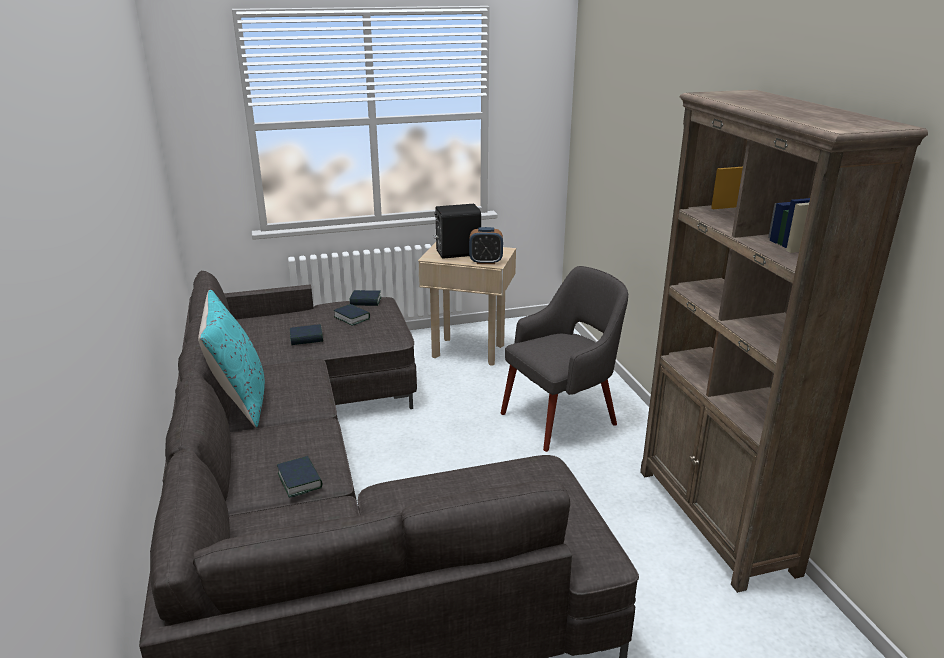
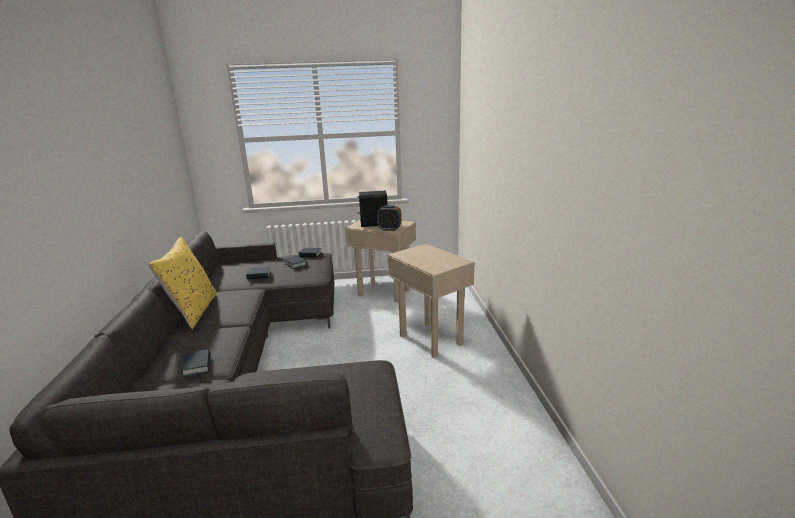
camera: 10 degrees right, 5 degrees down
turquoise pillow [198,290,265,428] -> yellow pillow [149,237,217,329]
grey armchair [501,266,628,452] -> beige side table [388,244,475,358]
brown bookcase [640,90,928,593] -> none

